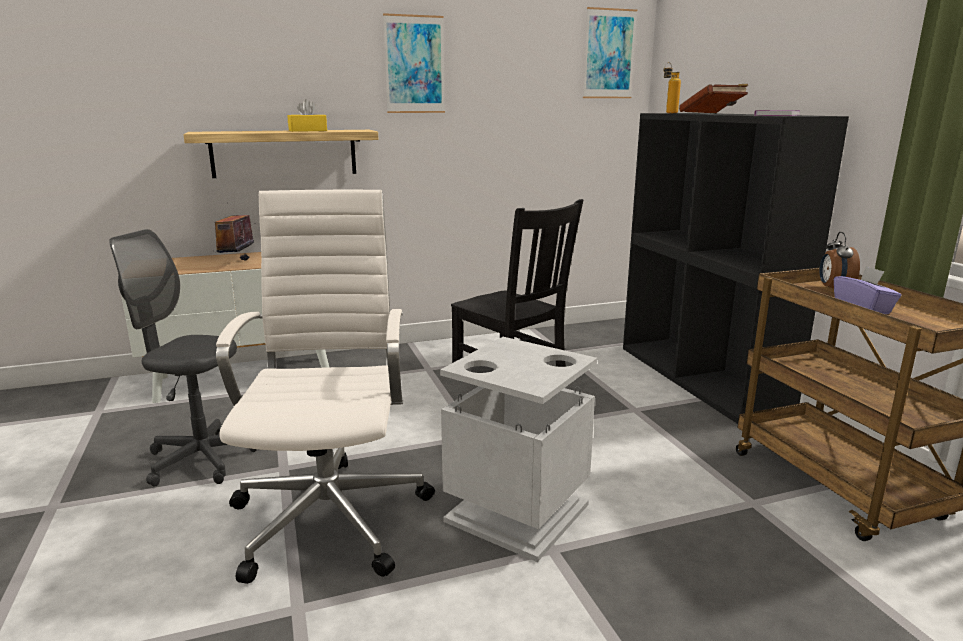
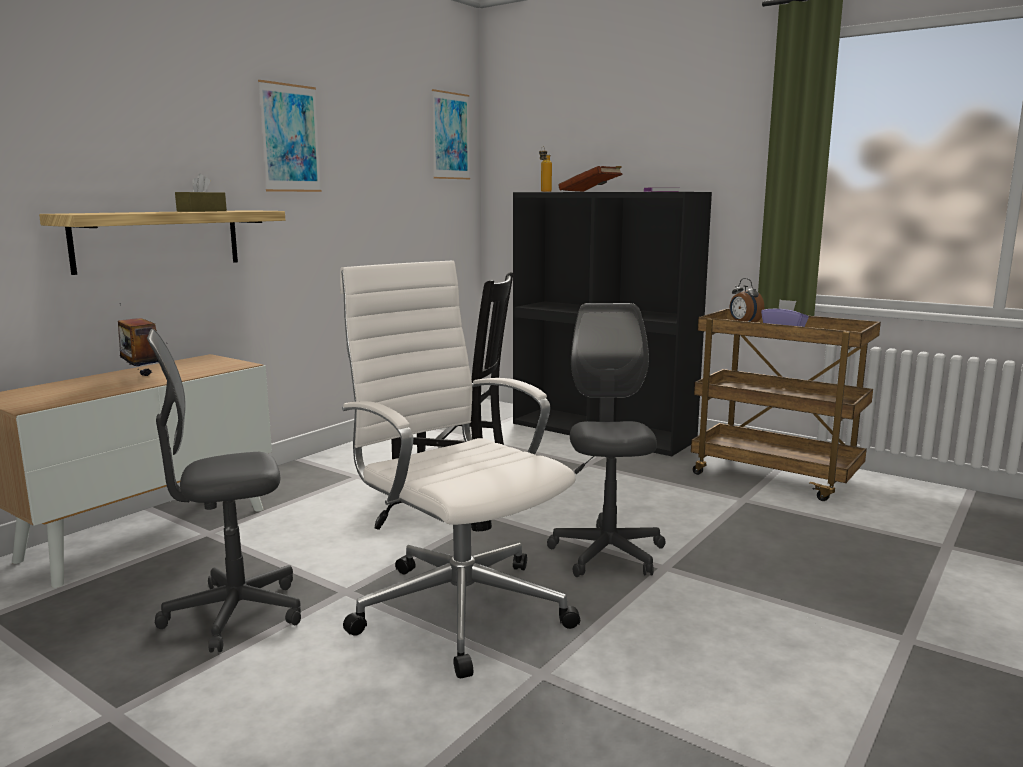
camera: 35 degrees left, 5 degrees down
yellow tissue box [287,99,327,132] -> brown tissue box [175,174,227,212]
grey trash can [440,337,597,562] -> grey office chair [547,303,665,577]

